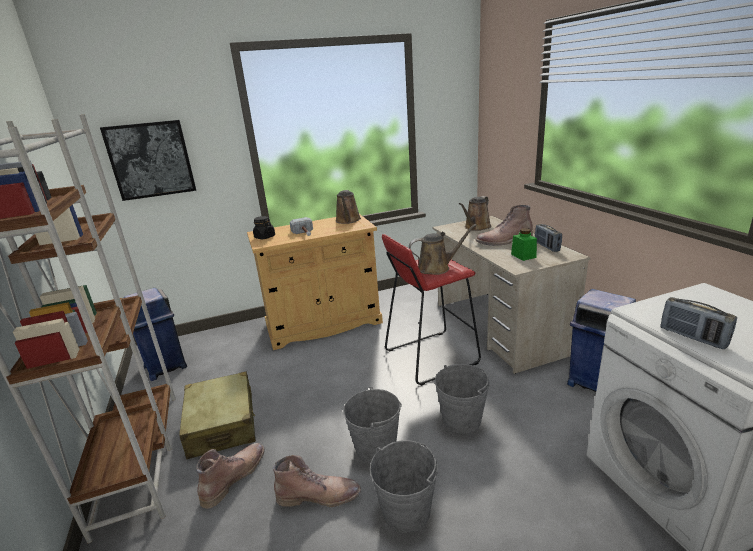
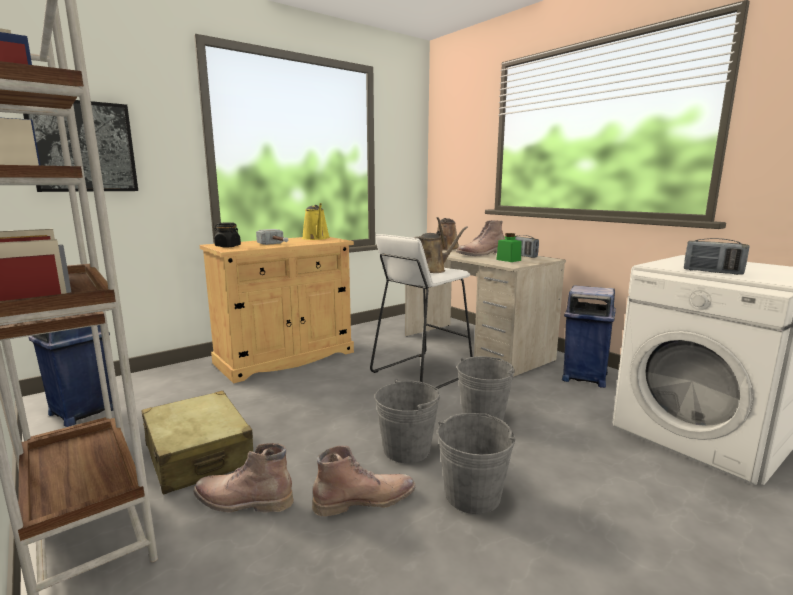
camera: 20 degrees left, 10 degrees down
brown boot [196,443,265,509] -> brown boot turned 90 degrees counterclockwise [194,443,294,512]
brown watering can [335,190,361,224] -> yellow watering can [302,203,330,240]
red stool [382,234,481,386] -> white stool [370,234,473,390]

